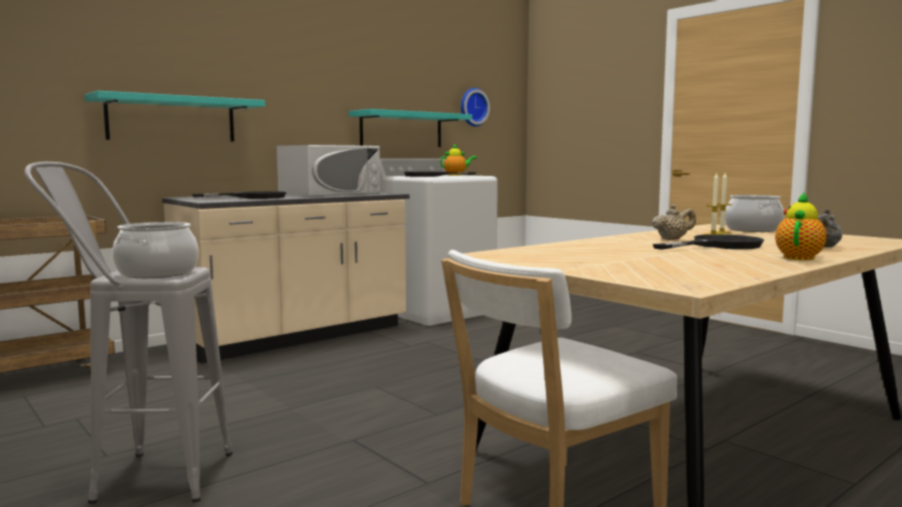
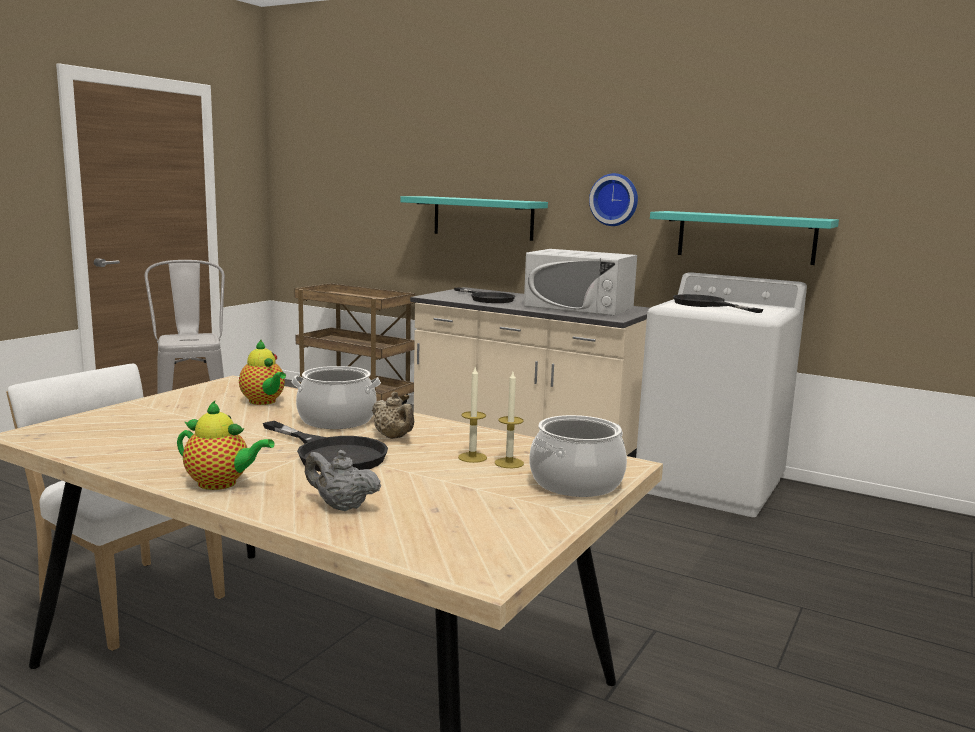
camera: 70 degrees right, 5 degrees up
cooking pot [112,222,199,278] -> cooking pot moved to [292,366,381,429]
teapot [440,143,477,175] -> teapot moved to [239,340,286,405]
wall clock [461,88,490,126] -> wall clock moved to [589,173,638,226]

